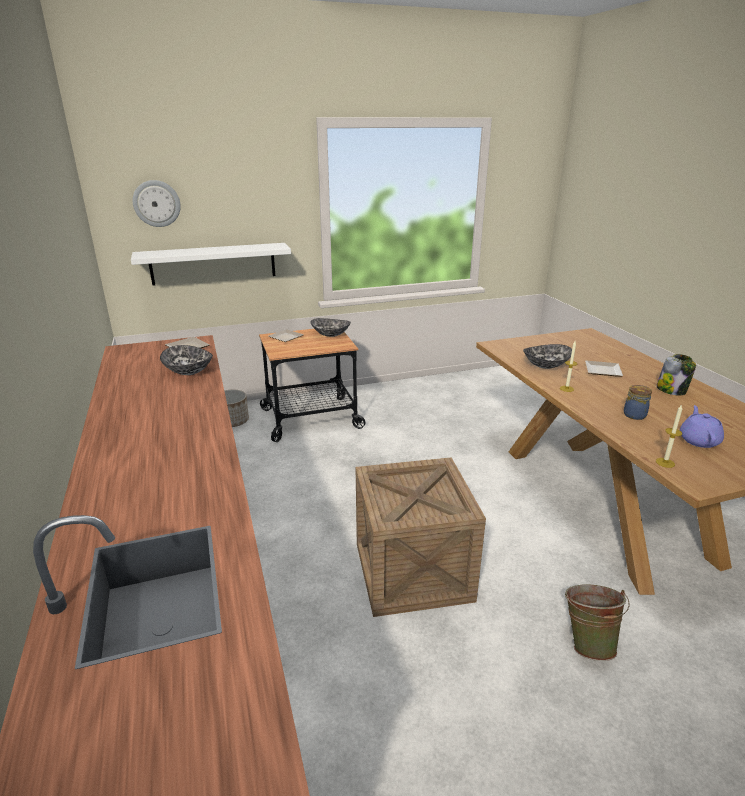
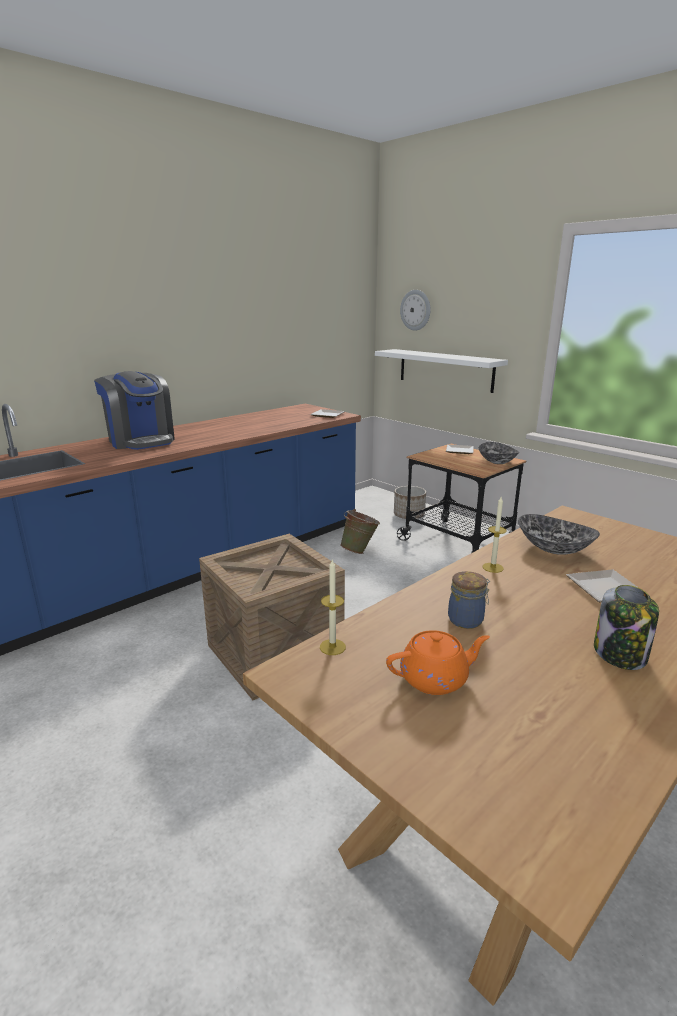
camera: 65 degrees right, 5 degrees down
bowl [160,345,213,375] -> none
green bucket [565,584,630,661] -> green bucket moved to [340,509,380,554]
purple teapot [680,405,724,448] -> orange teapot [386,630,490,695]
none -> coffee machine [94,371,175,450]

